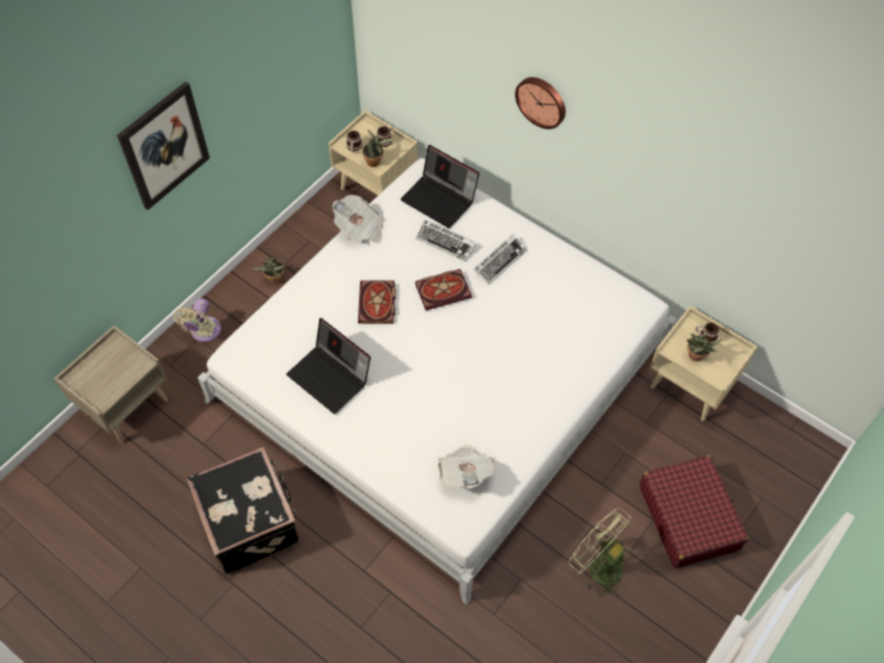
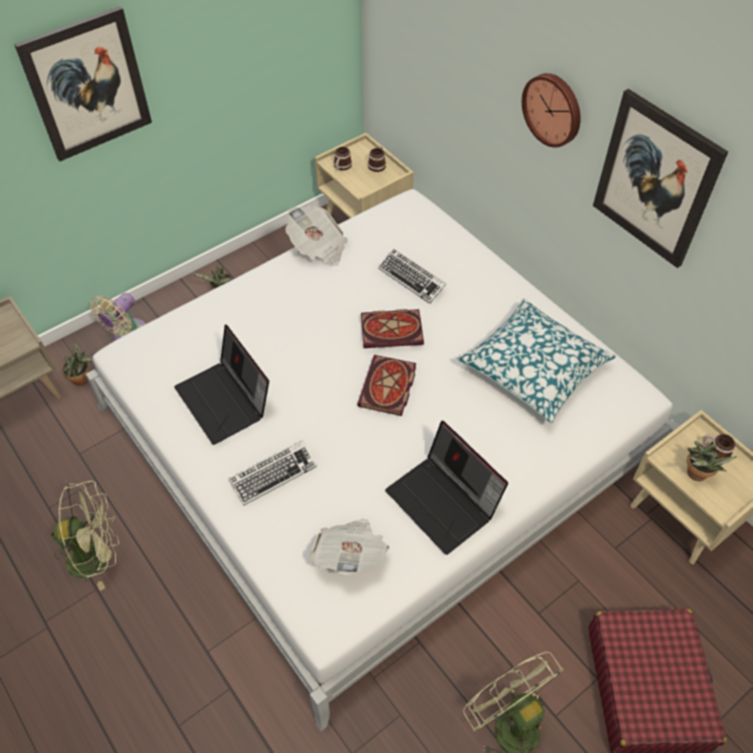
camera: 15 degrees right, 5 degrees down
black suitcase [187,447,301,574] -> green fan [50,481,119,591]
book [358,280,396,324] -> book moved to [357,355,416,416]
potted plant [362,129,396,167] -> potted plant moved to [62,341,93,386]
laptop [400,145,479,228] -> laptop moved to [385,421,508,555]
keyboard [474,234,527,284] -> keyboard moved to [230,440,317,506]
none -> pillow [457,299,616,423]
none -> picture [593,89,728,268]

